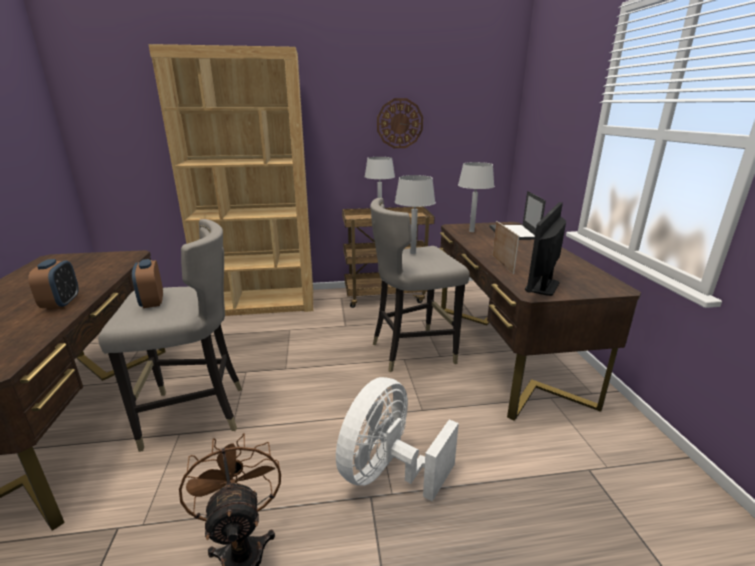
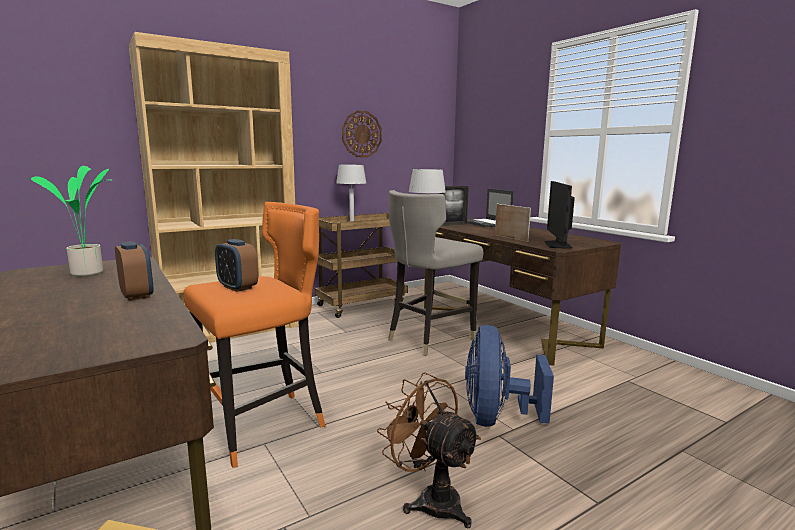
camera: 25 degrees left, 10 degrees down
grey stool [98,219,242,452] -> orange stool [183,202,325,468]
white fan [336,377,459,501] -> blue fan [465,325,554,427]
grey table lamp [458,162,494,232] -> picture frame [440,186,469,226]
none -> potted plant [31,166,113,276]

